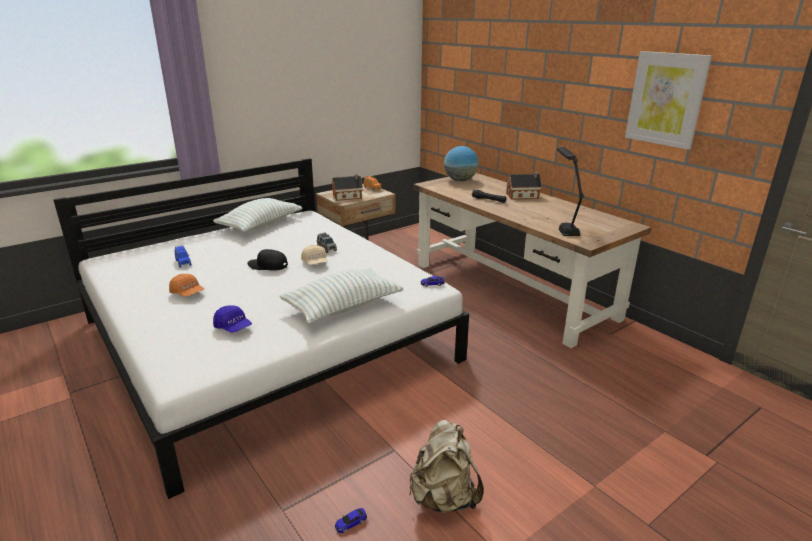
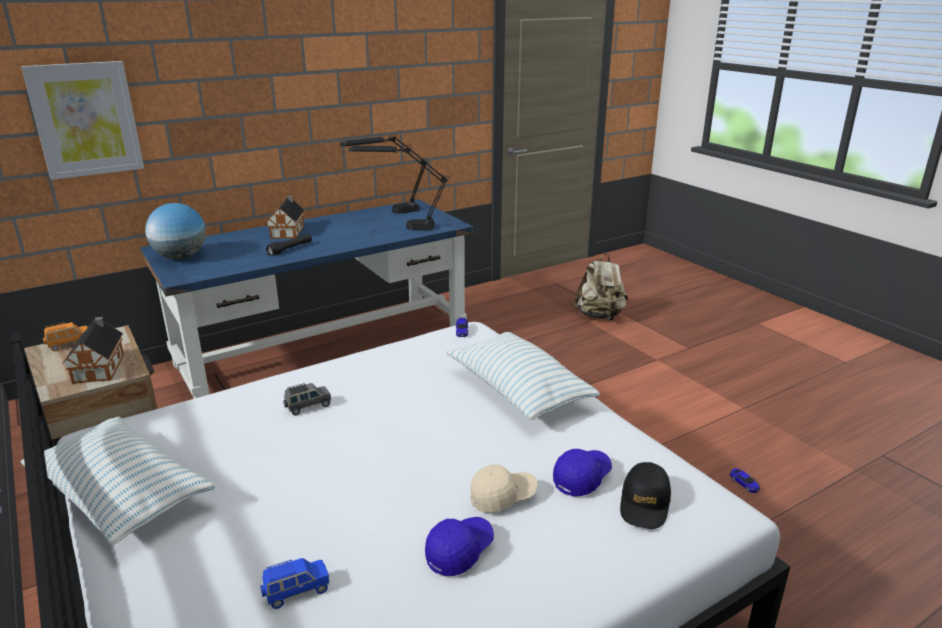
camera: 85 degrees left, 0 degrees up
orange cap [169,274,204,297] -> blue cap [425,517,494,576]
black cap [248,249,288,271] -> black cap moved to [620,462,671,529]
beige cap [301,245,328,265] -> beige cap moved to [470,464,538,513]
beige backpack [409,420,484,514] -> beige backpack moved to [573,253,628,321]
brown desk [414,173,652,348] -> blue desk [139,200,473,399]
picture [625,51,712,150] -> picture moved to [21,61,144,180]
none -> black table lamp [340,134,428,214]

